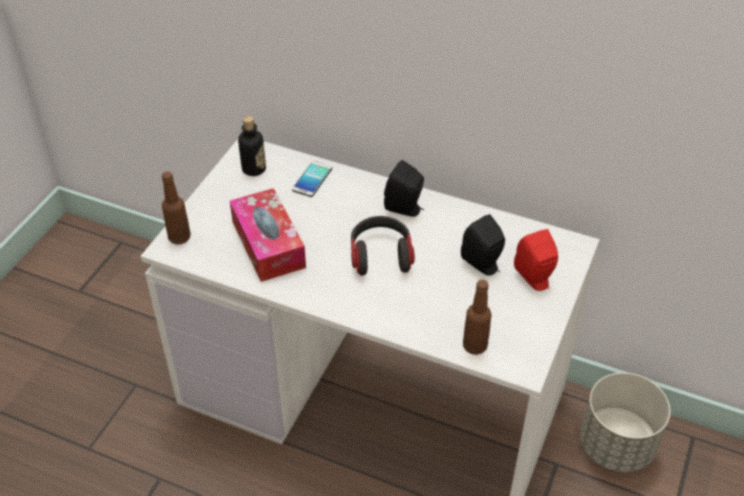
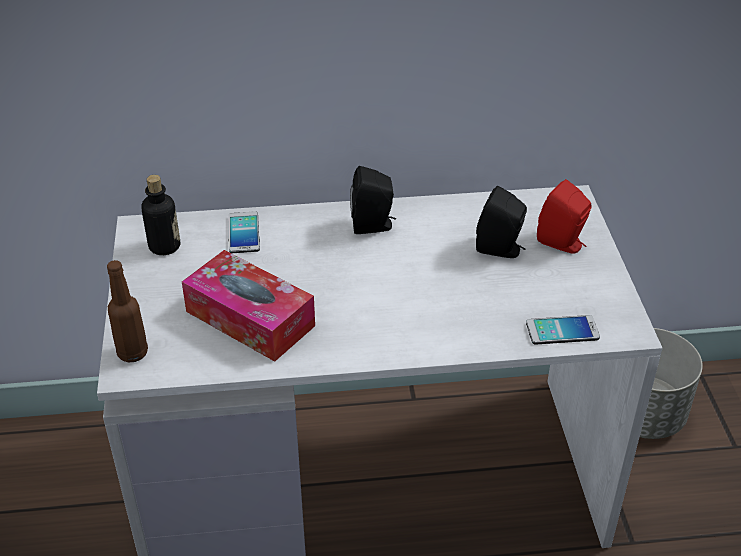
camera: 30 degrees left, 5 degrees down
headphones [351,216,415,276] -> none
brown bottle [463,280,492,355] -> phone [526,315,600,345]

